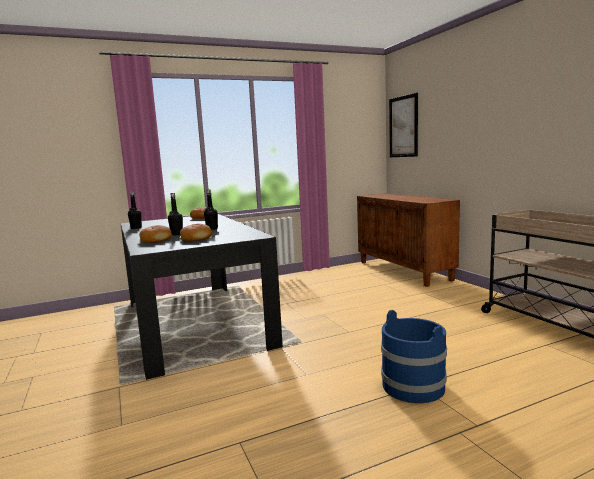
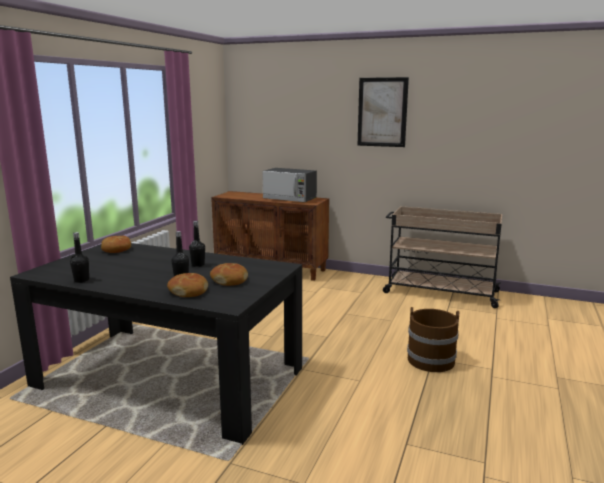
camera: 45 degrees left, 5 degrees up
blue bucket [381,310,447,403] -> brown bucket [407,307,459,372]
picture [389,93,418,157] -> picture moved to [357,77,409,147]
none -> microwave [262,168,317,202]

